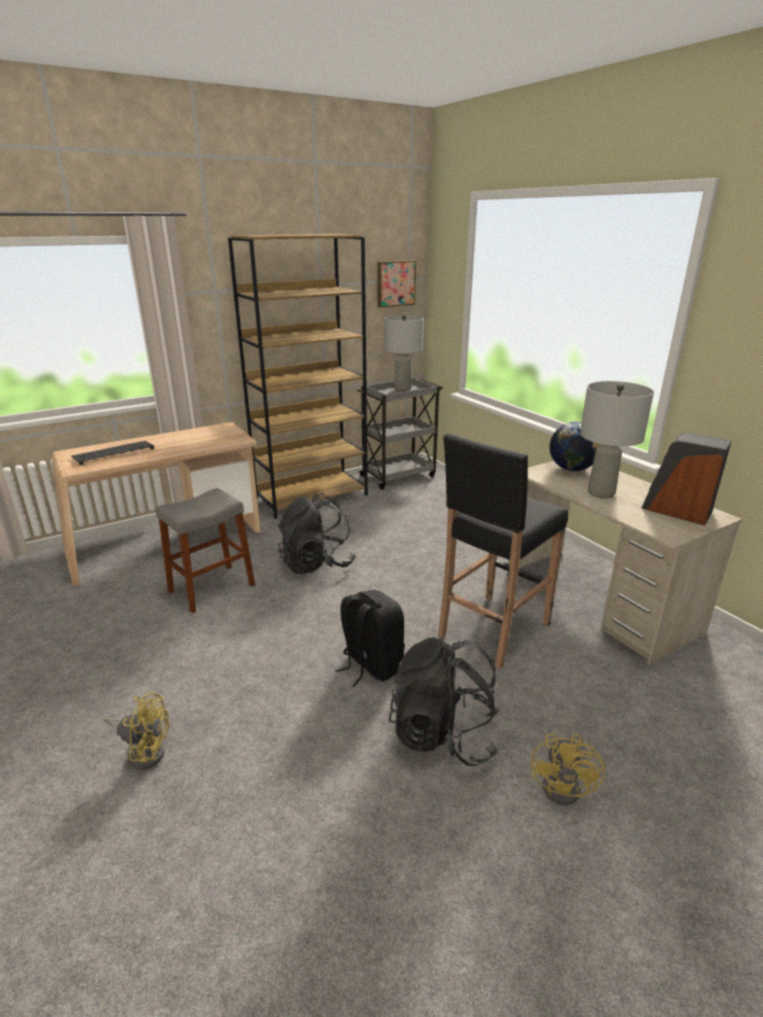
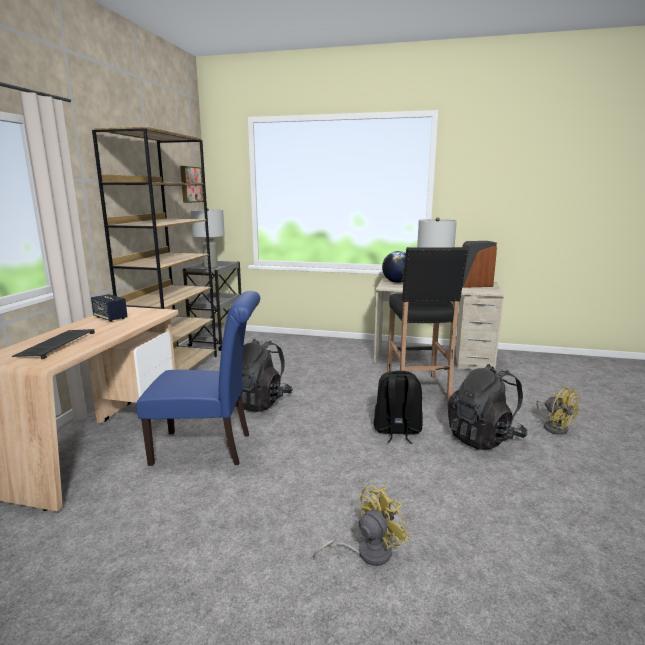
camera: 45 degrees left, 10 degrees down
grey stool [156,488,255,613] -> blue chair [136,291,260,466]
none -> speaker [91,294,127,322]

